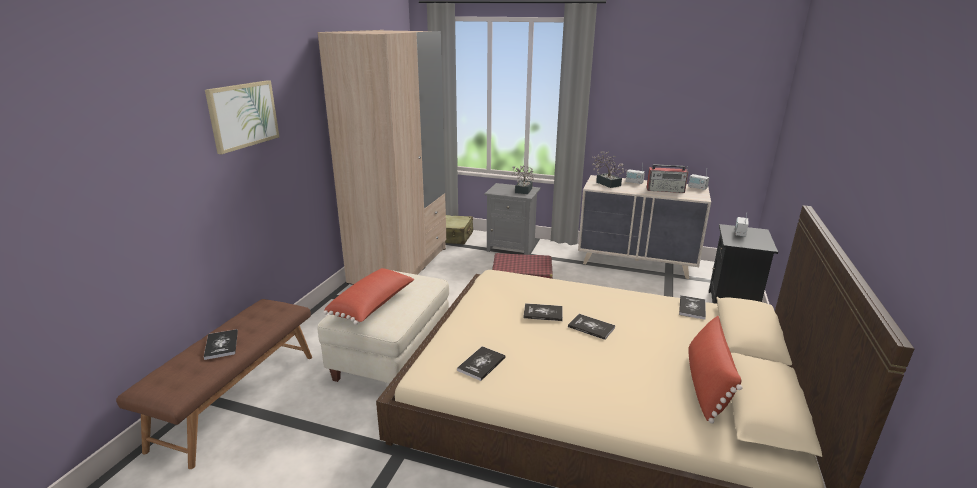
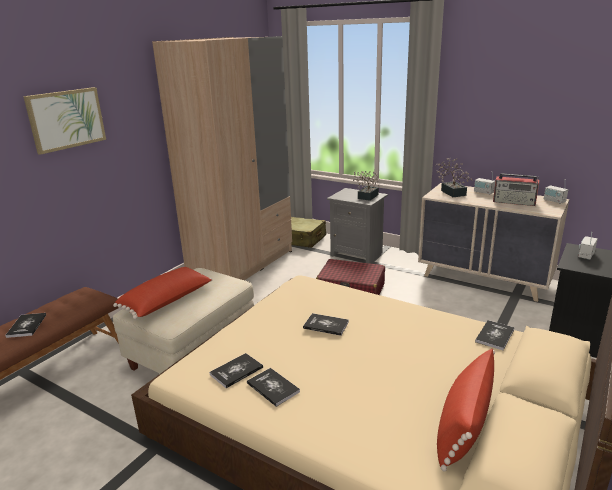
camera: 15 degrees right, 0 degrees up
book [568,314,615,340] -> book moved to [247,368,300,407]

